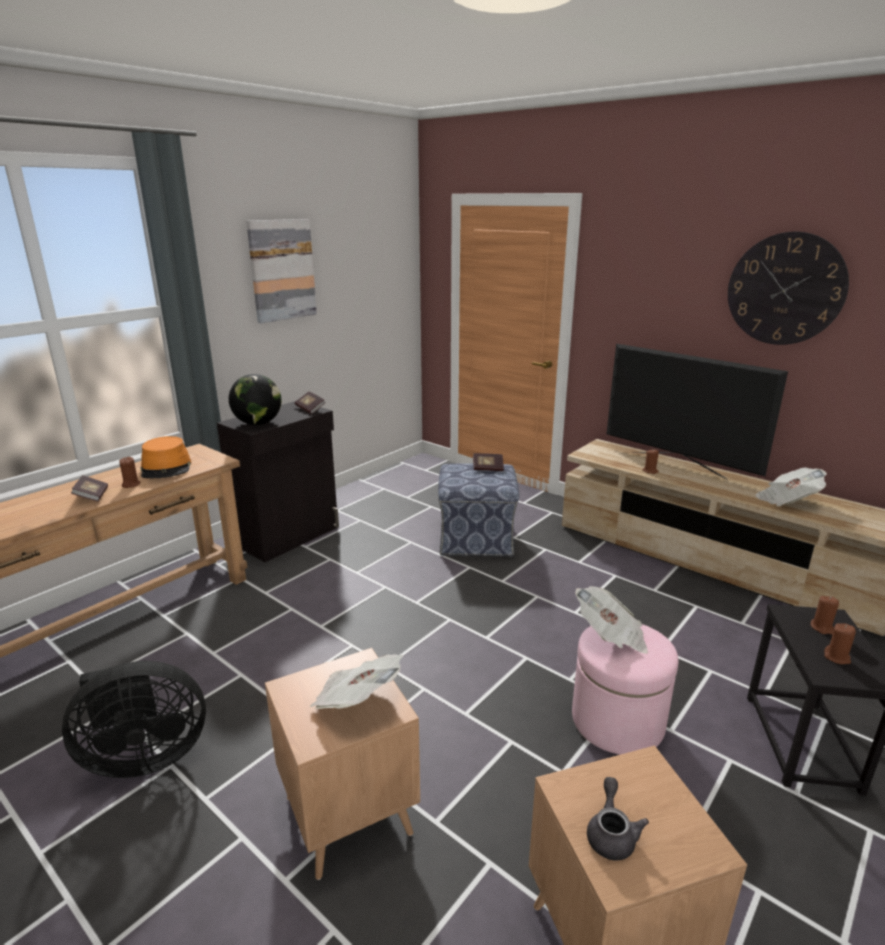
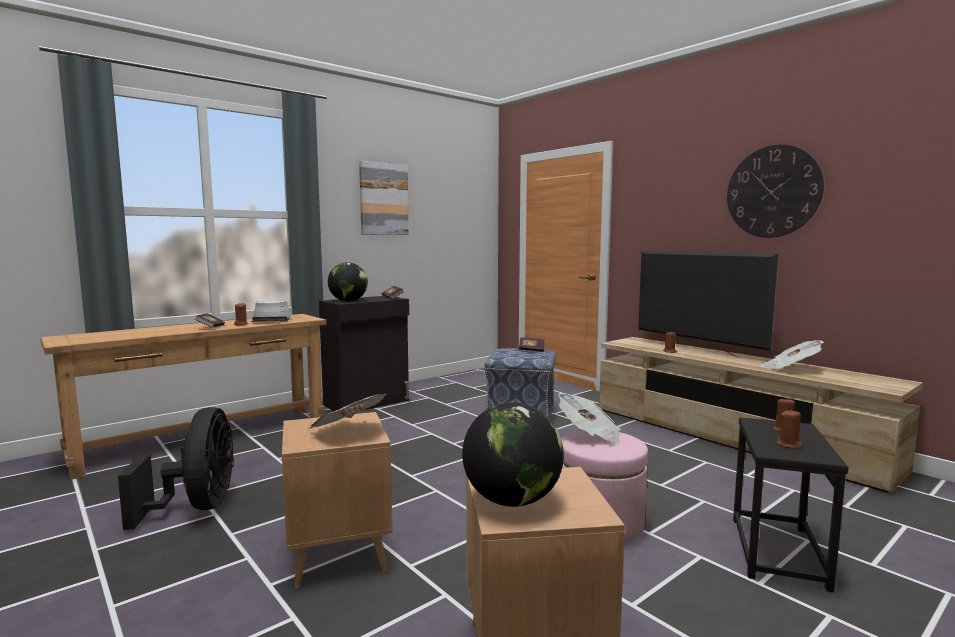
camera: 10 degrees right, 15 degrees down
black fan [62,660,206,778] -> black fan turned 90 degrees counterclockwise [118,407,234,530]
orange hat [140,436,191,478] -> grey hat [251,300,291,322]
grey teapot [587,777,649,860] -> globe [462,402,564,507]

